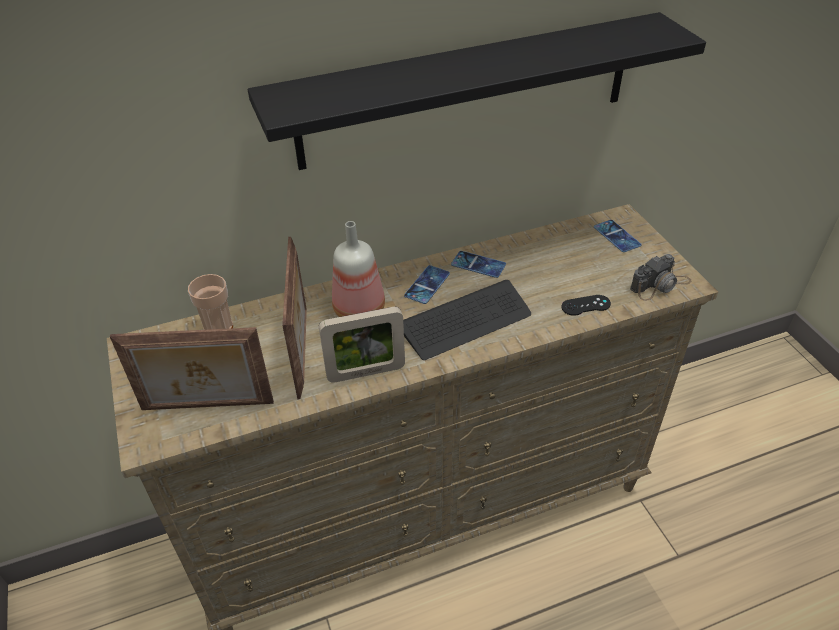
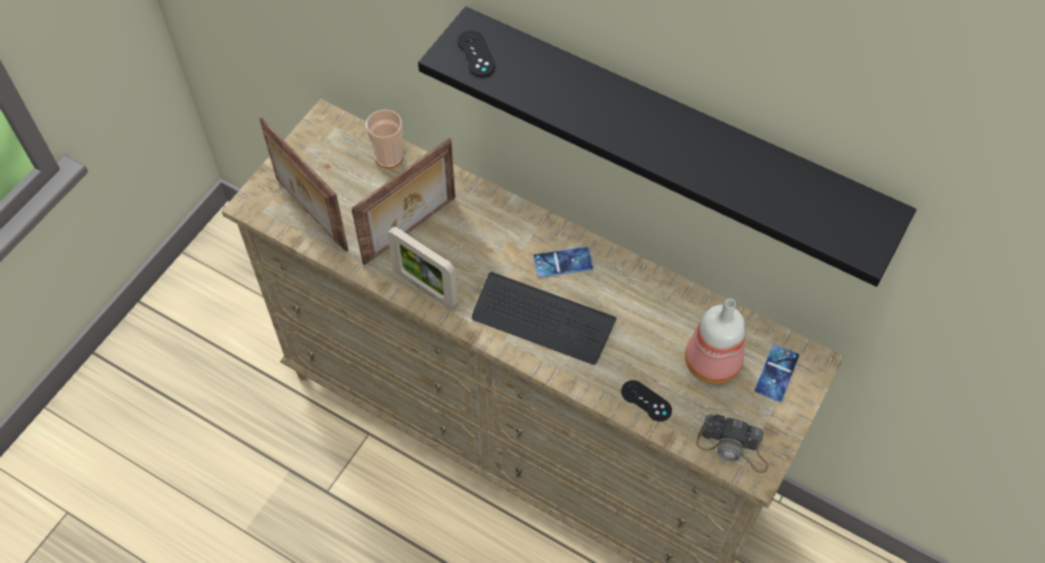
camera: 50 degrees right, 15 degrees up
bottle [332,221,385,317] -> bottle moved to [685,299,745,384]
phone [451,251,506,278] -> none
none -> black game controller [457,30,496,77]

